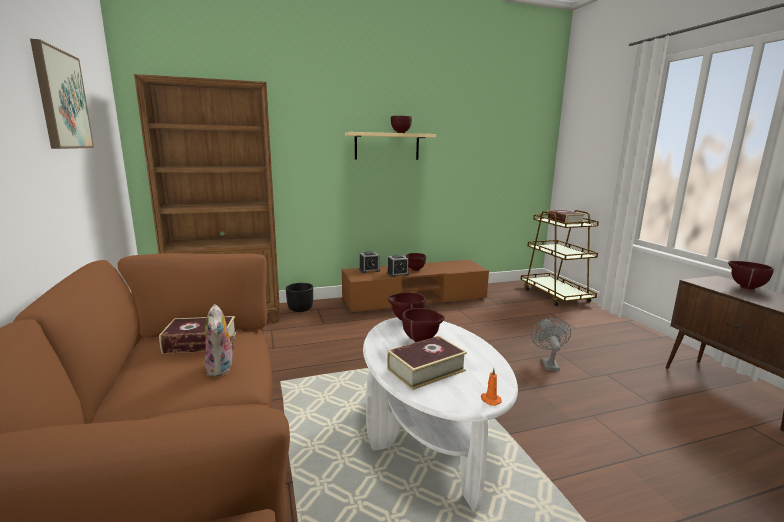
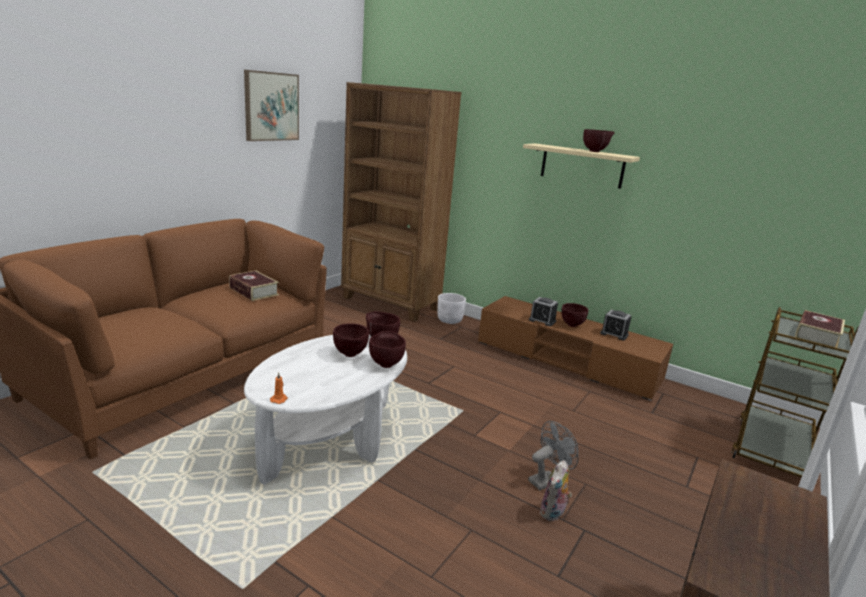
camera: 50 degrees right, 5 degrees up
plush toy [205,304,236,377] -> plush toy moved to [540,460,572,522]
black planter [286,283,313,312] -> white planter [437,293,466,324]
alarm clock [359,251,380,273] -> alarm clock moved to [600,310,631,341]
book [387,336,467,390] -> none
brown bowl [728,261,774,290] -> brown bowl moved to [369,331,406,368]

